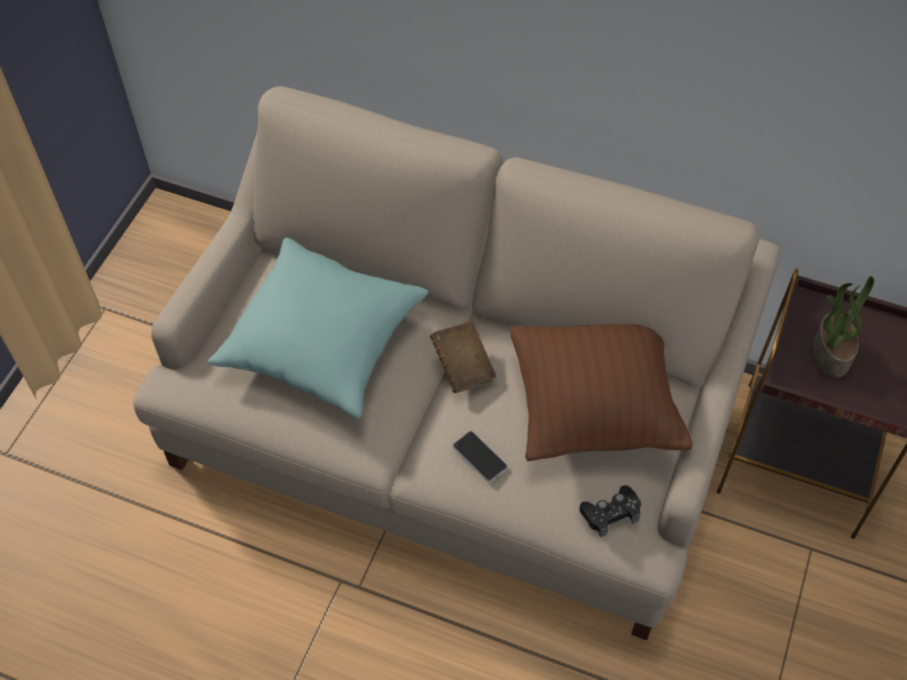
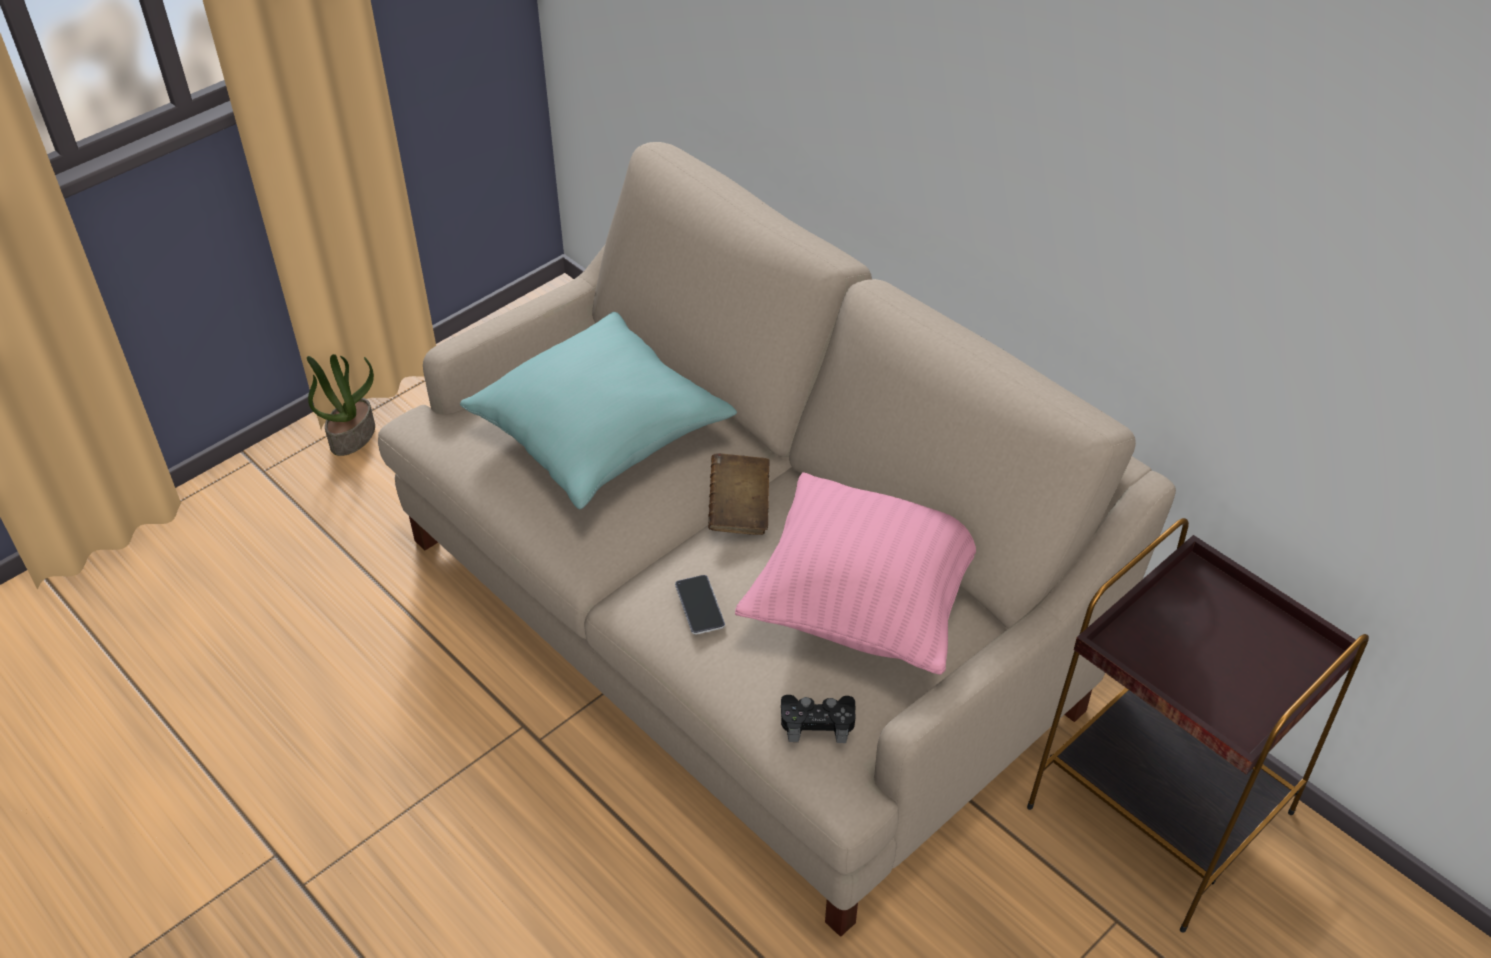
camera: 25 degrees right, 10 degrees down
brown pillow [510,324,693,461] -> pink pillow [735,472,976,675]
potted plant [813,276,874,378] -> potted plant moved to [307,354,375,456]

